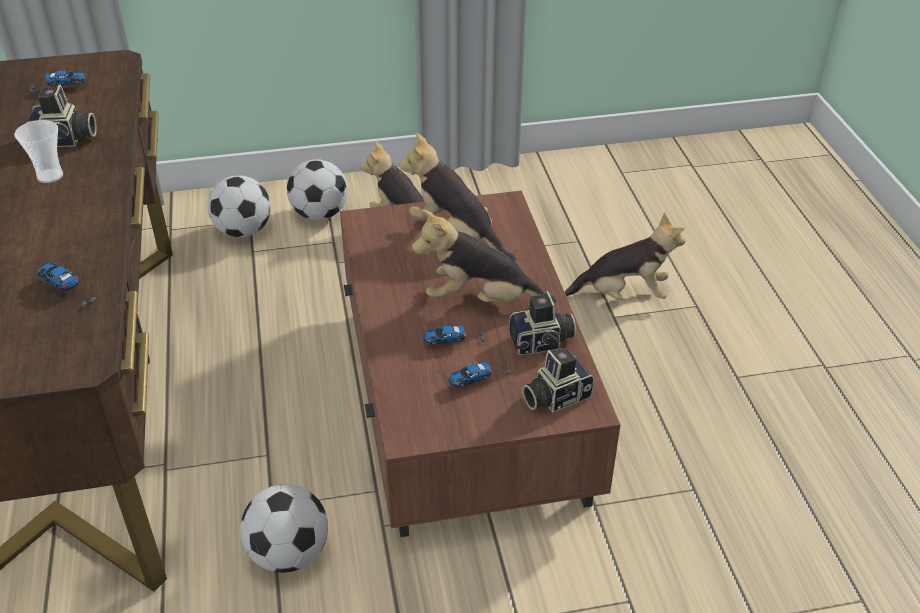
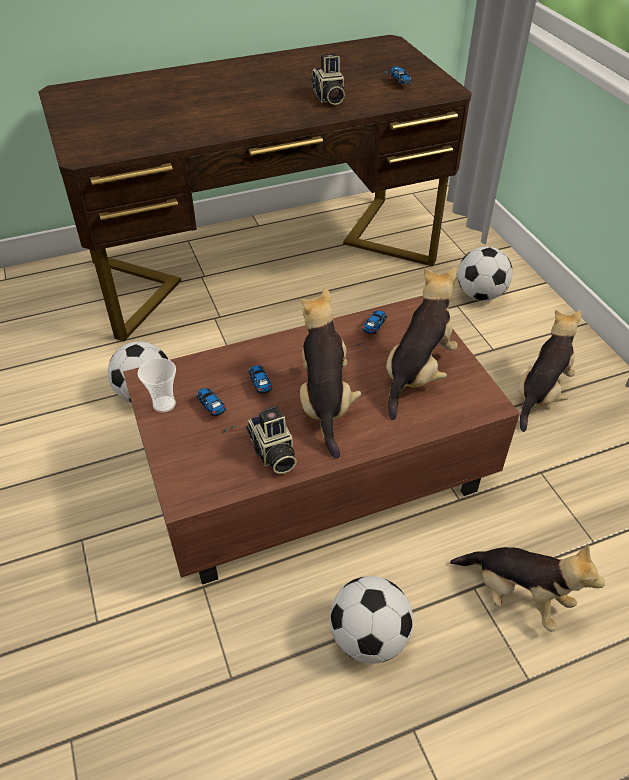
camera: 80 degrees right, 5 degrees up
cup [14,120,63,183] -> cup moved to [138,358,176,412]
toy car [38,262,96,307] -> toy car moved to [356,311,387,349]
football [287,159,348,220] -> football moved to [330,576,413,664]
camera [522,347,594,413] -> none
plush toy [565,213,685,300] -> plush toy turned 45 degrees counterclockwise [450,544,605,632]

